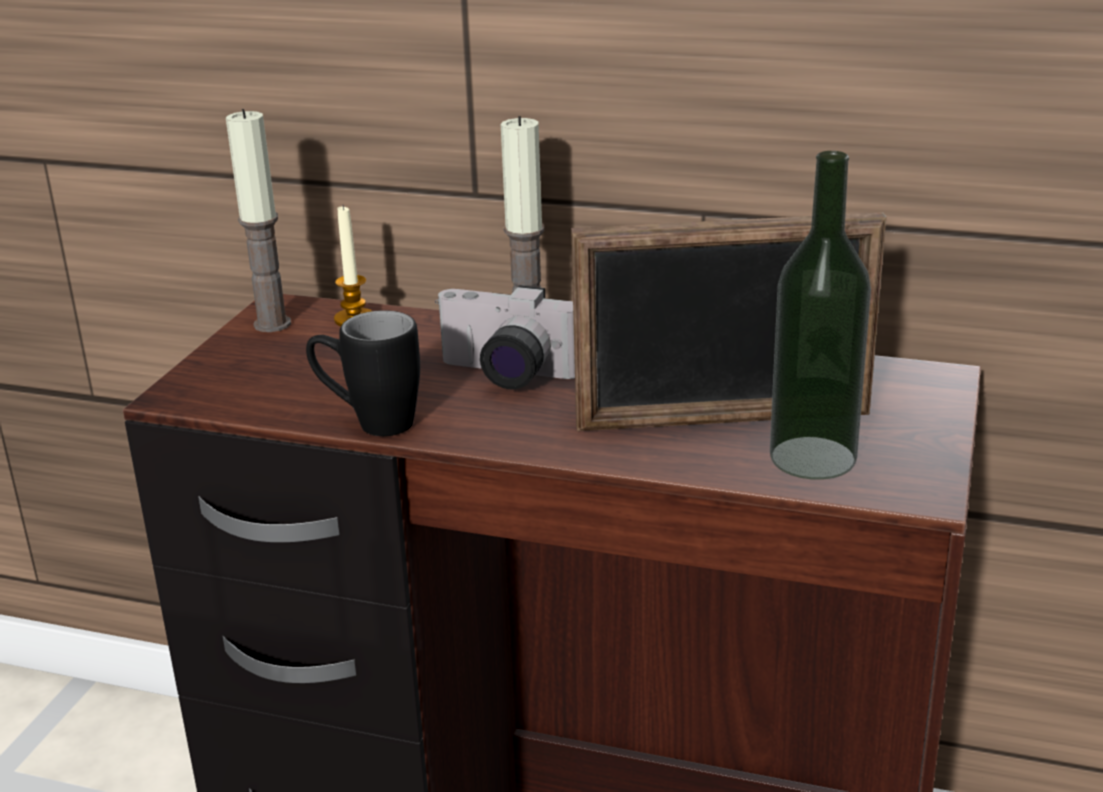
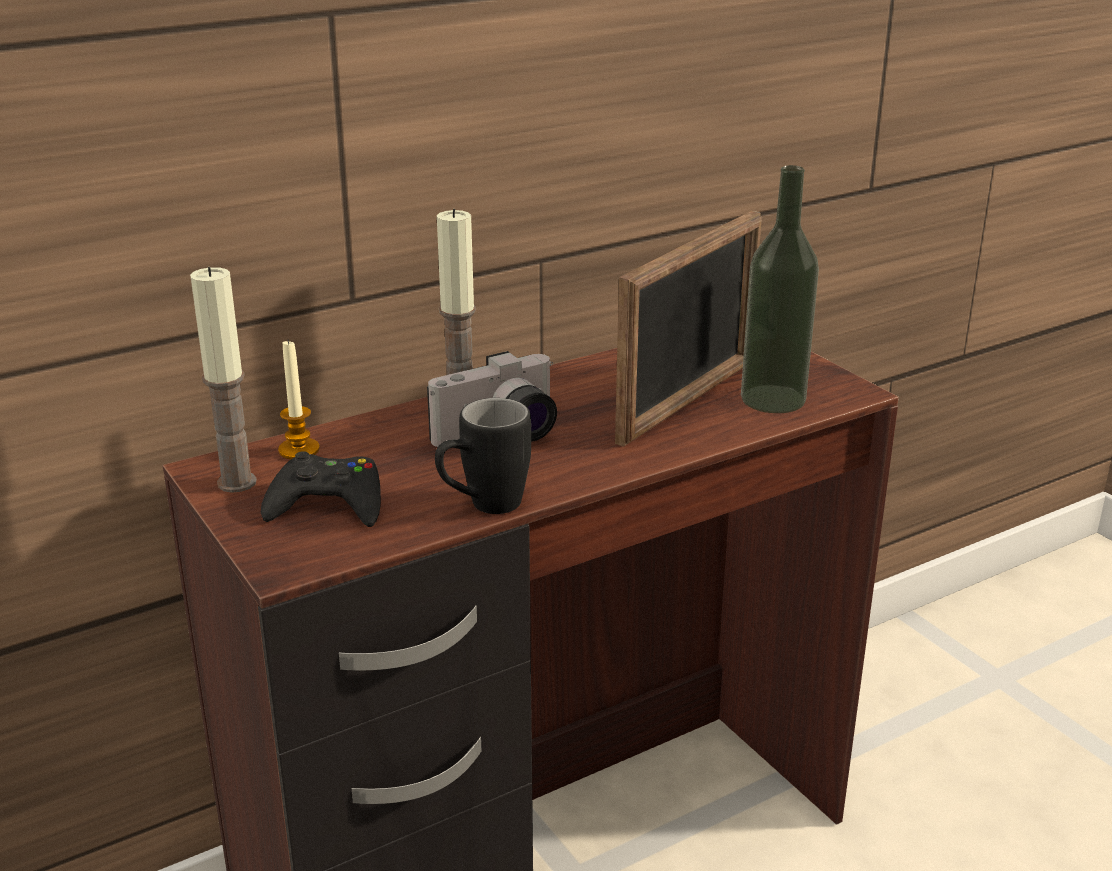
camera: 50 degrees left, 0 degrees up
none -> black game controller [261,451,381,527]

